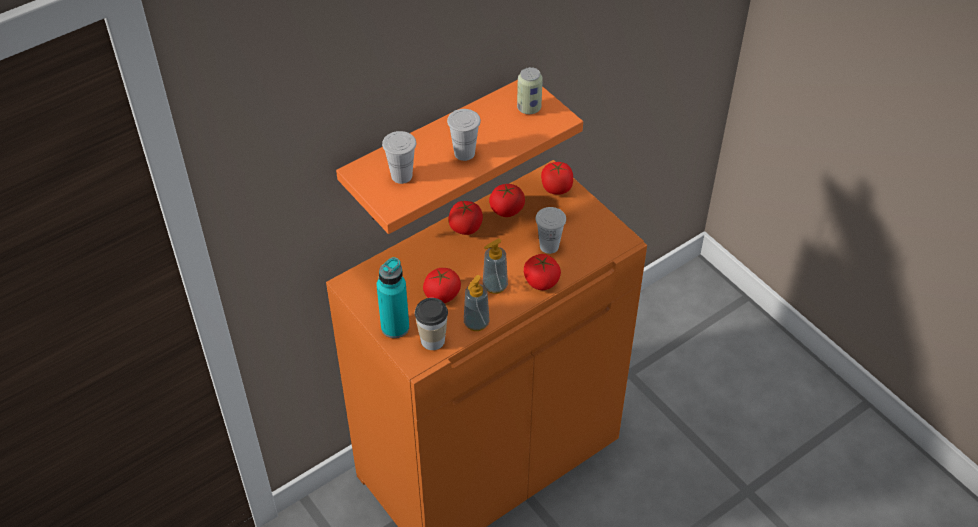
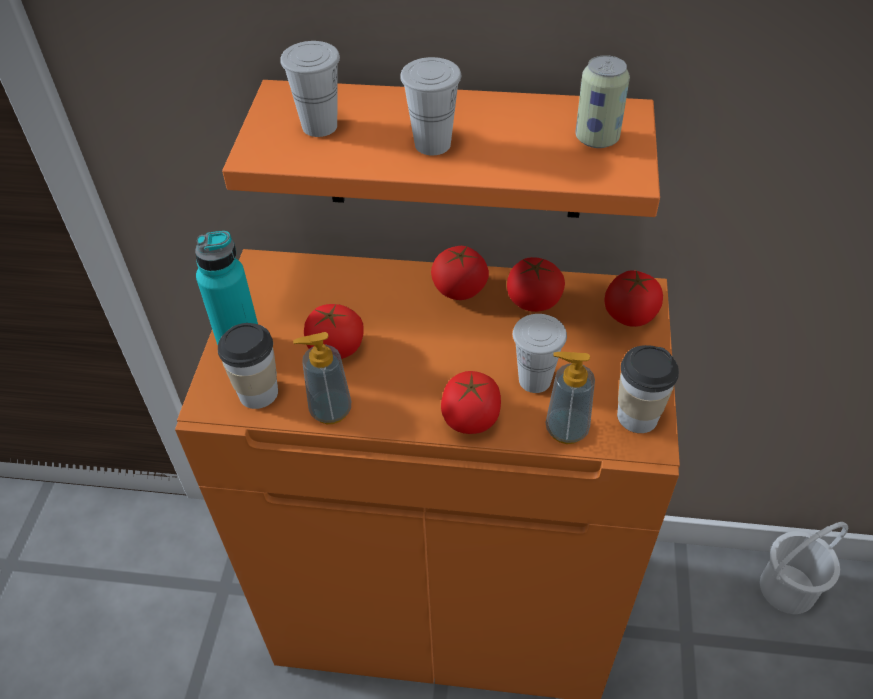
camera: 45 degrees right, 0 degrees up
soap dispenser [483,238,508,294] -> soap dispenser moved to [546,352,595,444]
none -> cup [617,345,679,433]
none -> white bucket [760,522,848,614]

